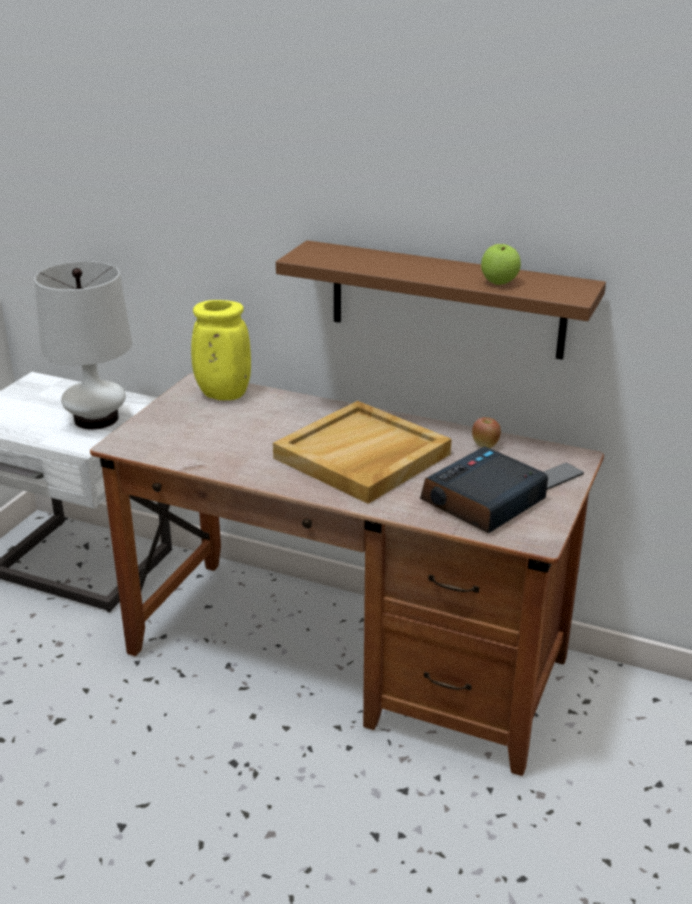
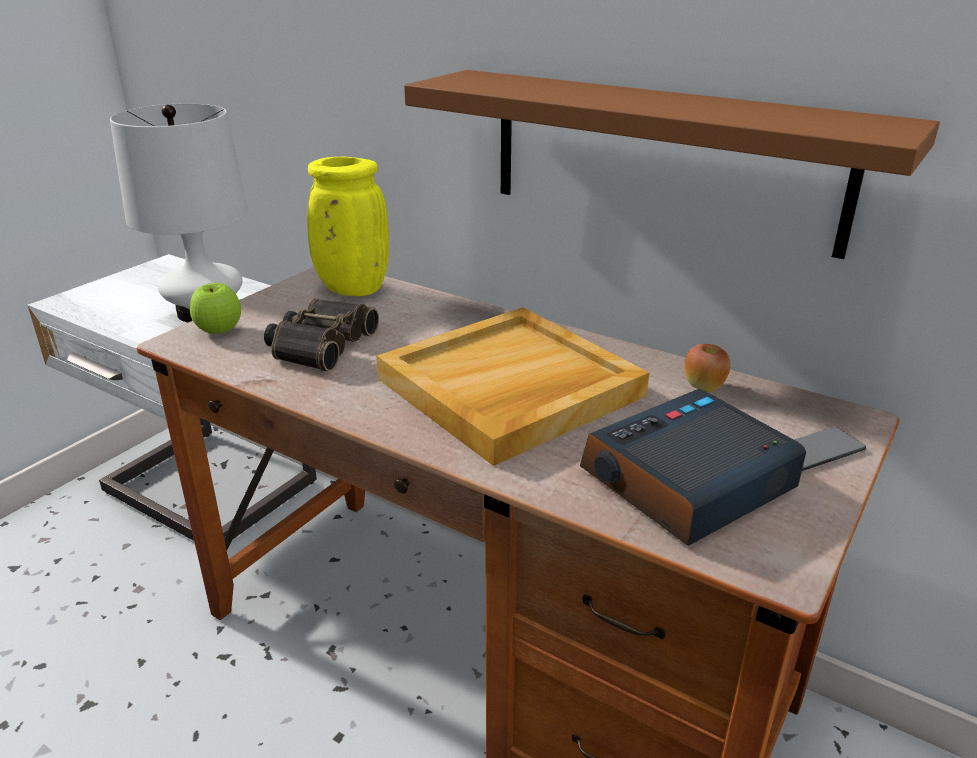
camera: 10 degrees right, 0 degrees up
apple [481,244,521,285] -> apple moved to [190,283,241,334]
none -> binoculars [264,299,379,372]

